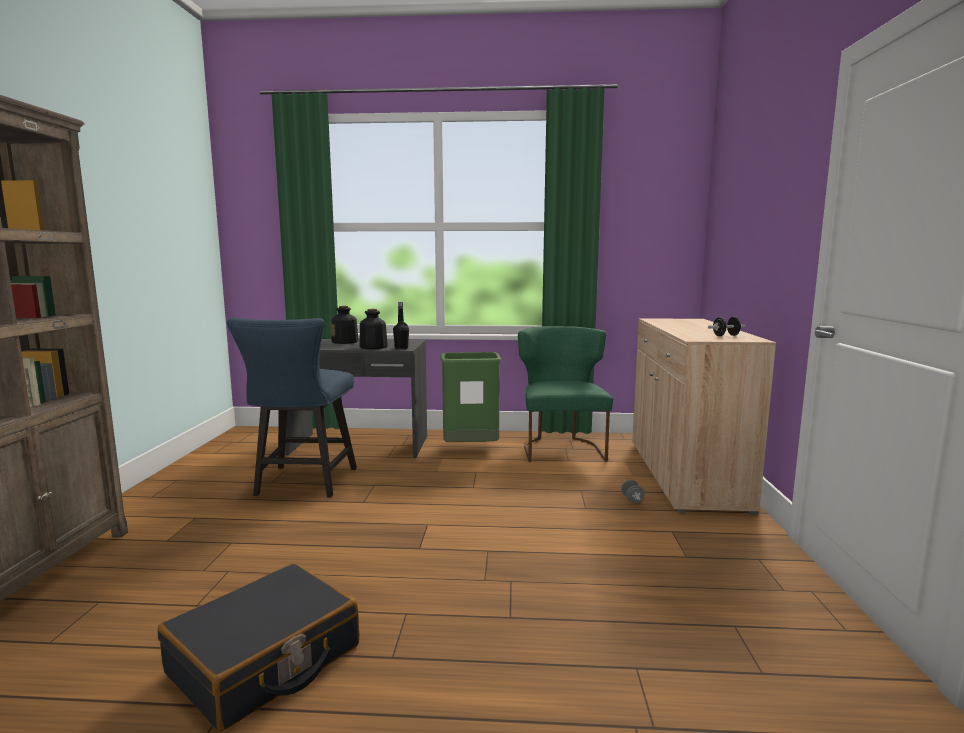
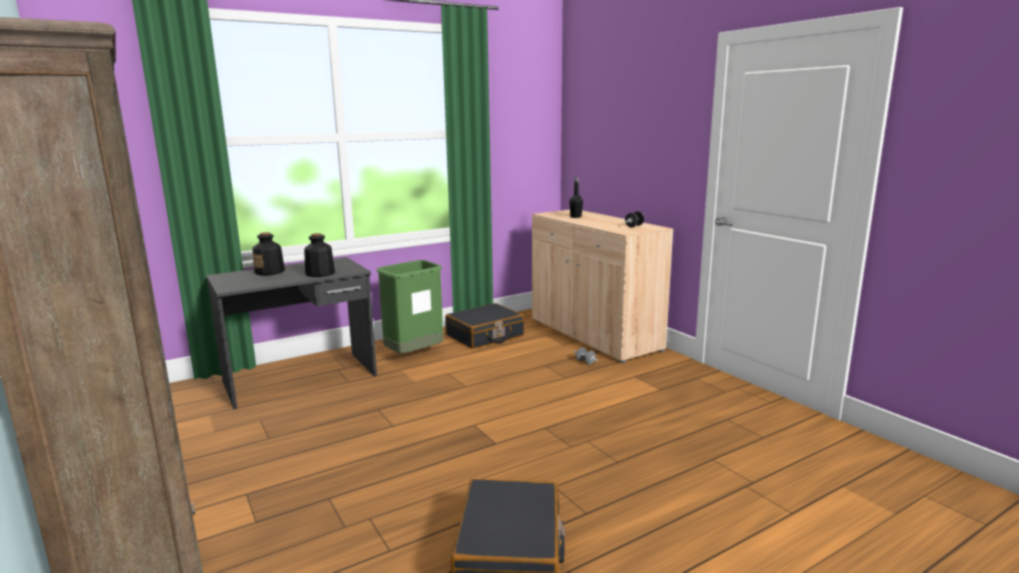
camera: 35 degrees left, 5 degrees up
blue chair [227,318,357,497] -> none
black bottle [393,302,409,349] -> black bottle moved to [569,177,583,218]
green chair [518,326,613,462] -> black suitcase [445,303,524,349]

